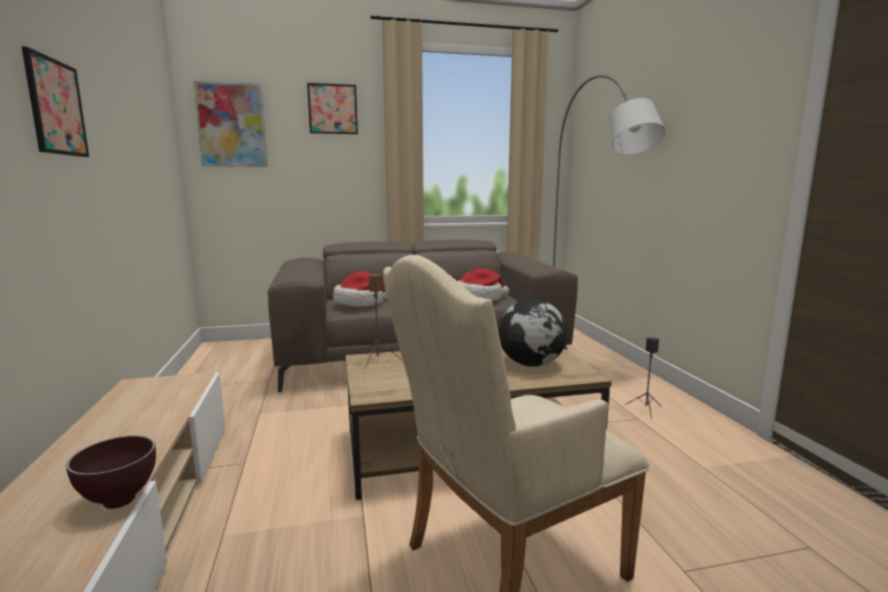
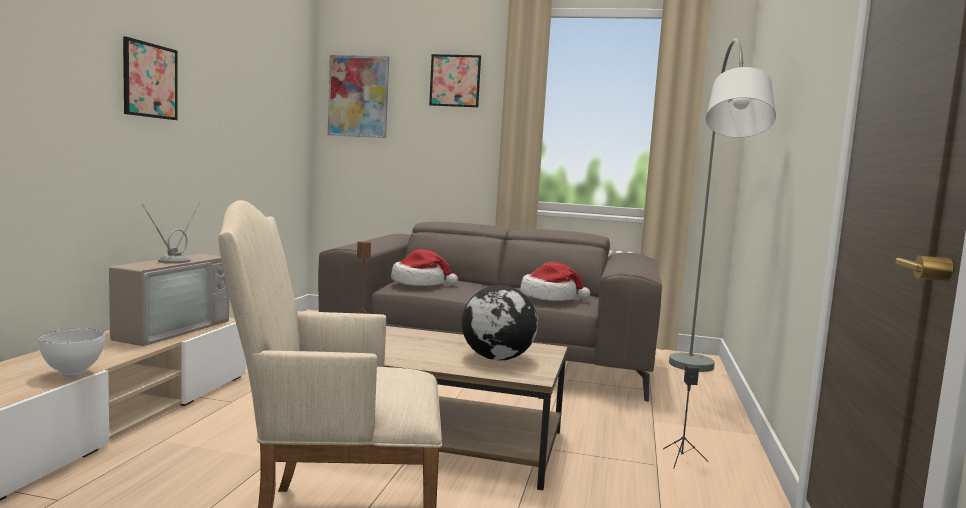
camera: 25 degrees right, 5 degrees down
brown bowl [66,436,156,509] -> white bowl [39,328,105,378]
none -> television [109,201,229,346]

